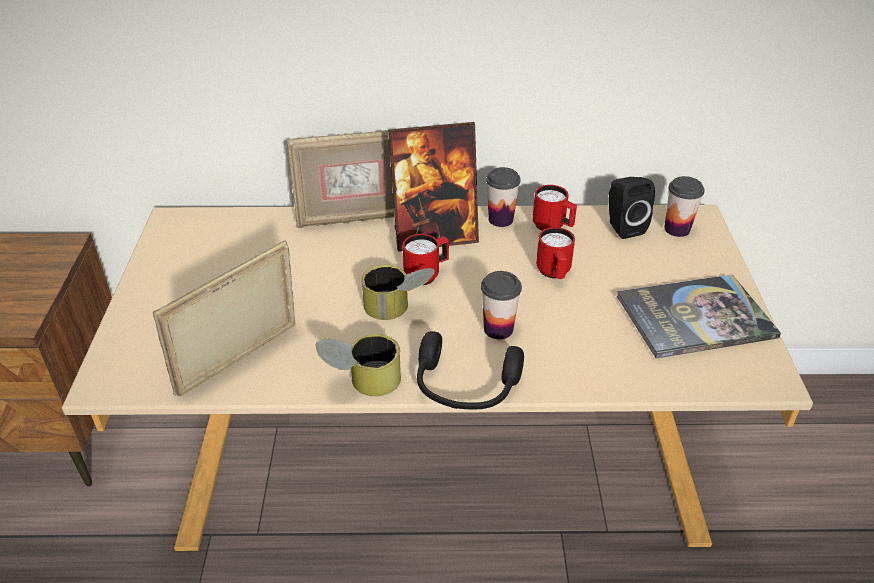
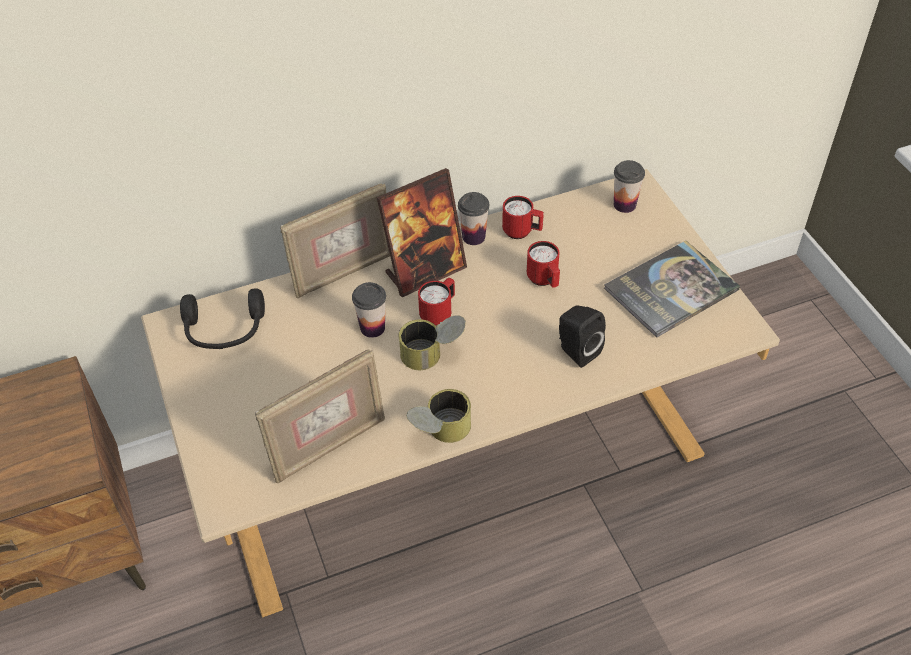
camera: 20 degrees left, 10 degrees up
picture frame [153,240,296,396] -> picture frame turned 150 degrees counterclockwise [255,349,385,483]
black headphones [417,331,524,410] -> black headphones moved to [180,288,265,349]
cup [481,271,522,339] -> cup moved to [352,282,386,338]
black speaker [608,177,655,239] -> black speaker moved to [559,306,606,368]

